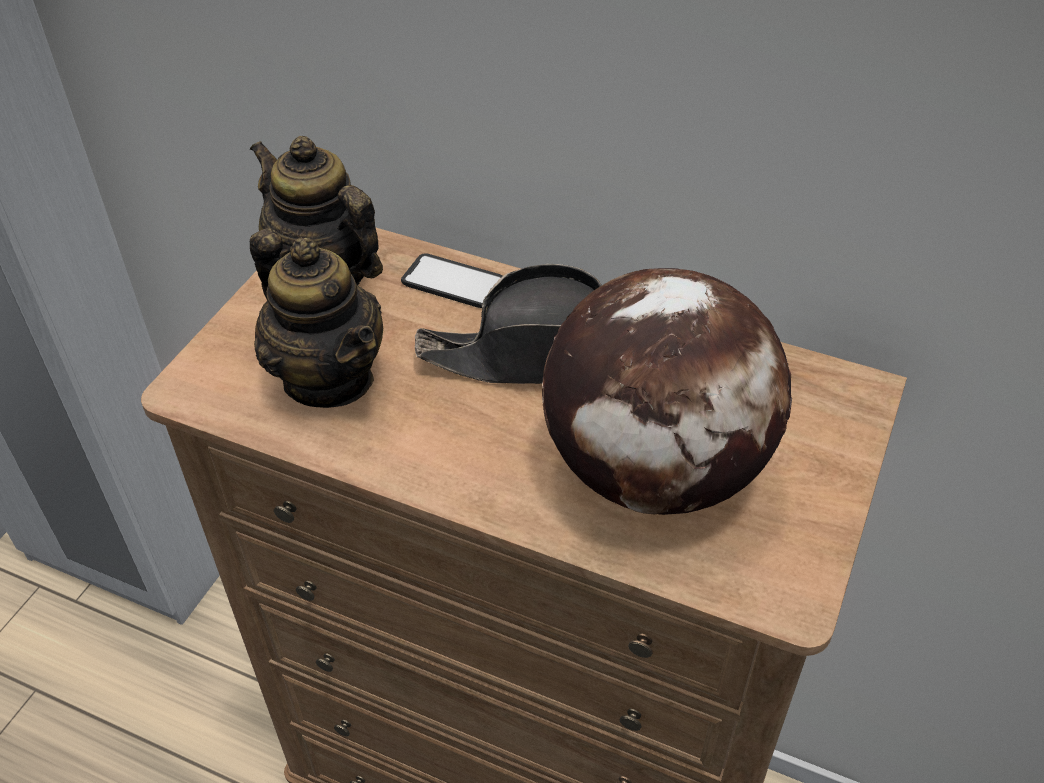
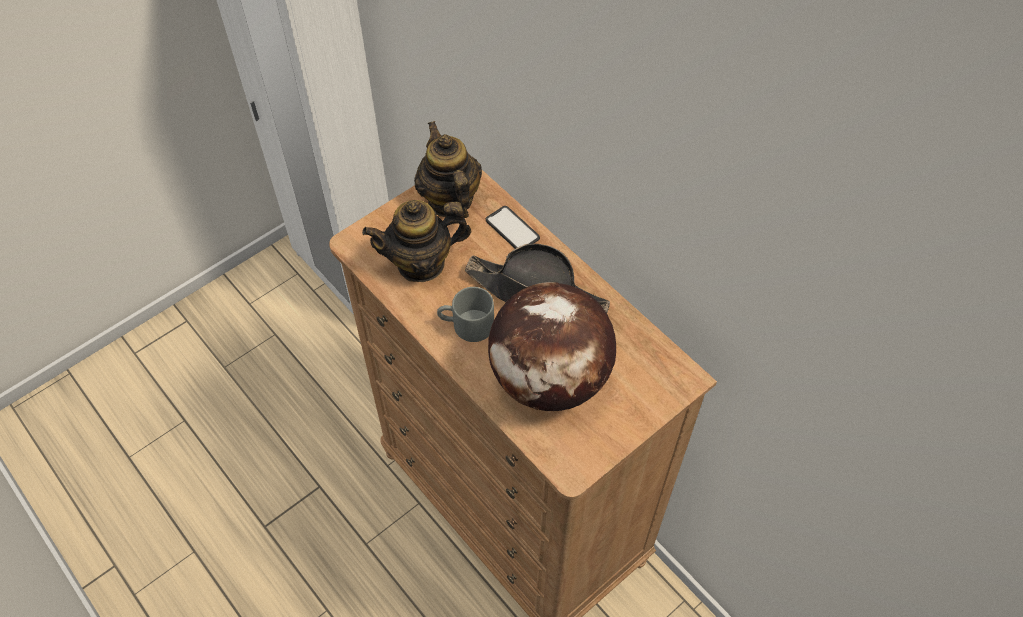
camera: 25 degrees right, 10 degrees up
teapot [250,228,383,408] -> teapot turned 90 degrees clockwise [362,200,471,282]
none -> grey mug [437,287,494,342]

